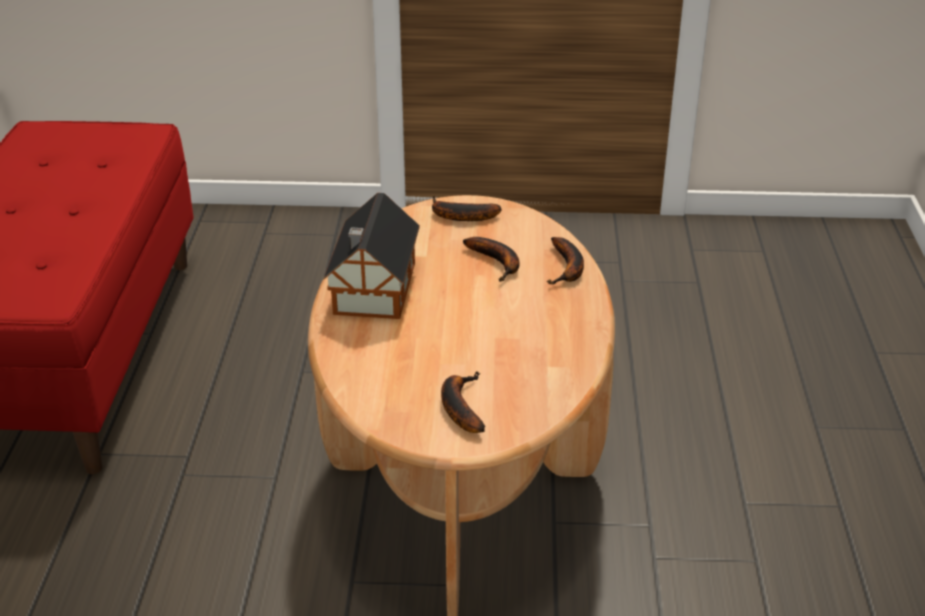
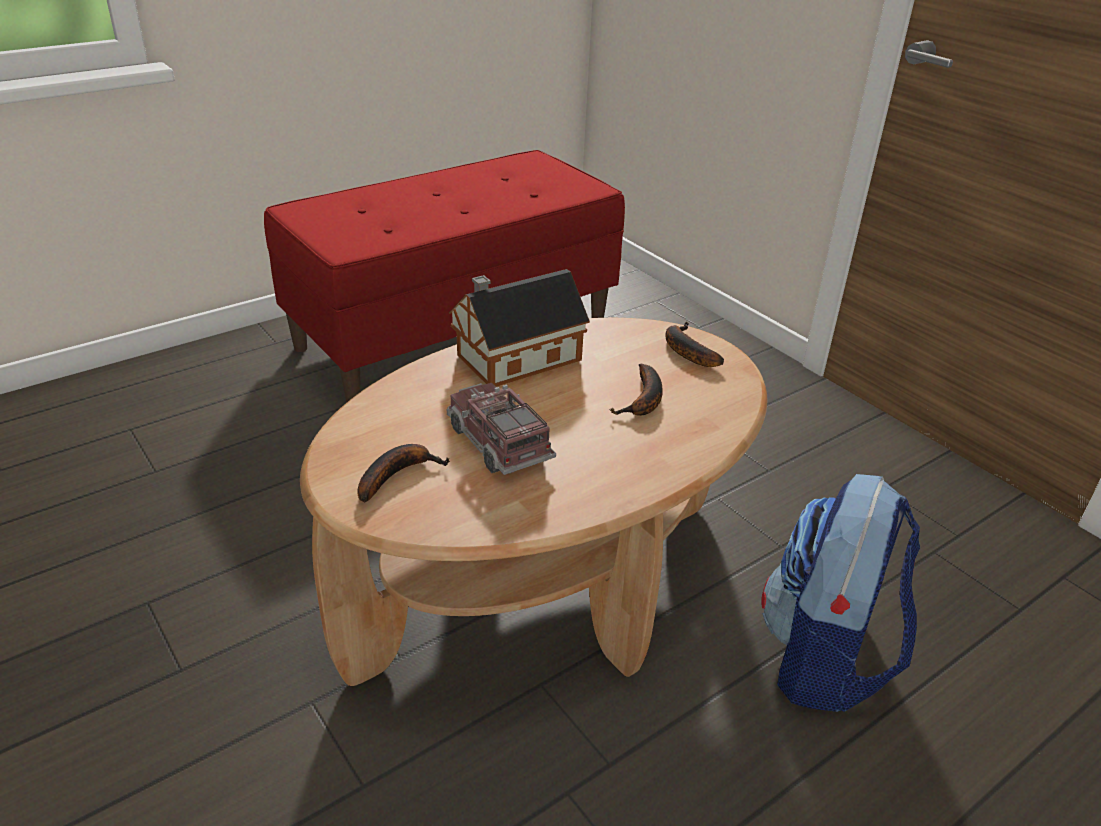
camera: 50 degrees right, 0 degrees up
banana [547,237,584,285] -> none
none -> toy truck [447,383,556,475]
none -> backpack [761,474,920,712]

